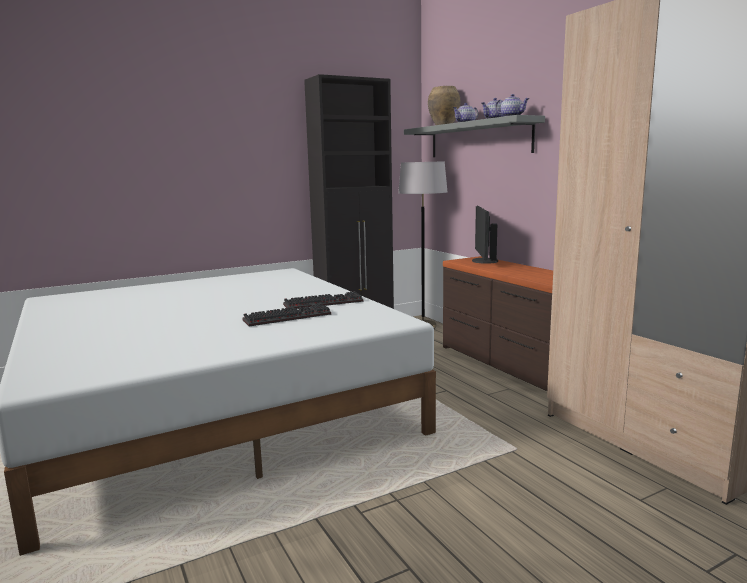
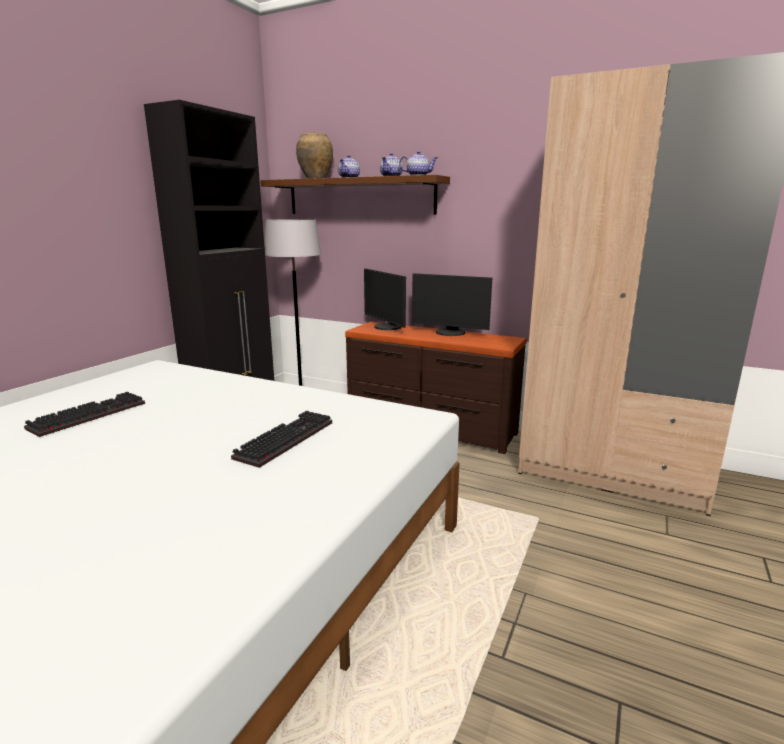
camera: 35 degrees left, 5 degrees up
keyboard [283,291,364,309] -> keyboard moved to [24,392,145,437]
grey shelf [404,115,545,157] -> brown shelf [261,175,450,215]
none -> monitor [412,273,492,336]

